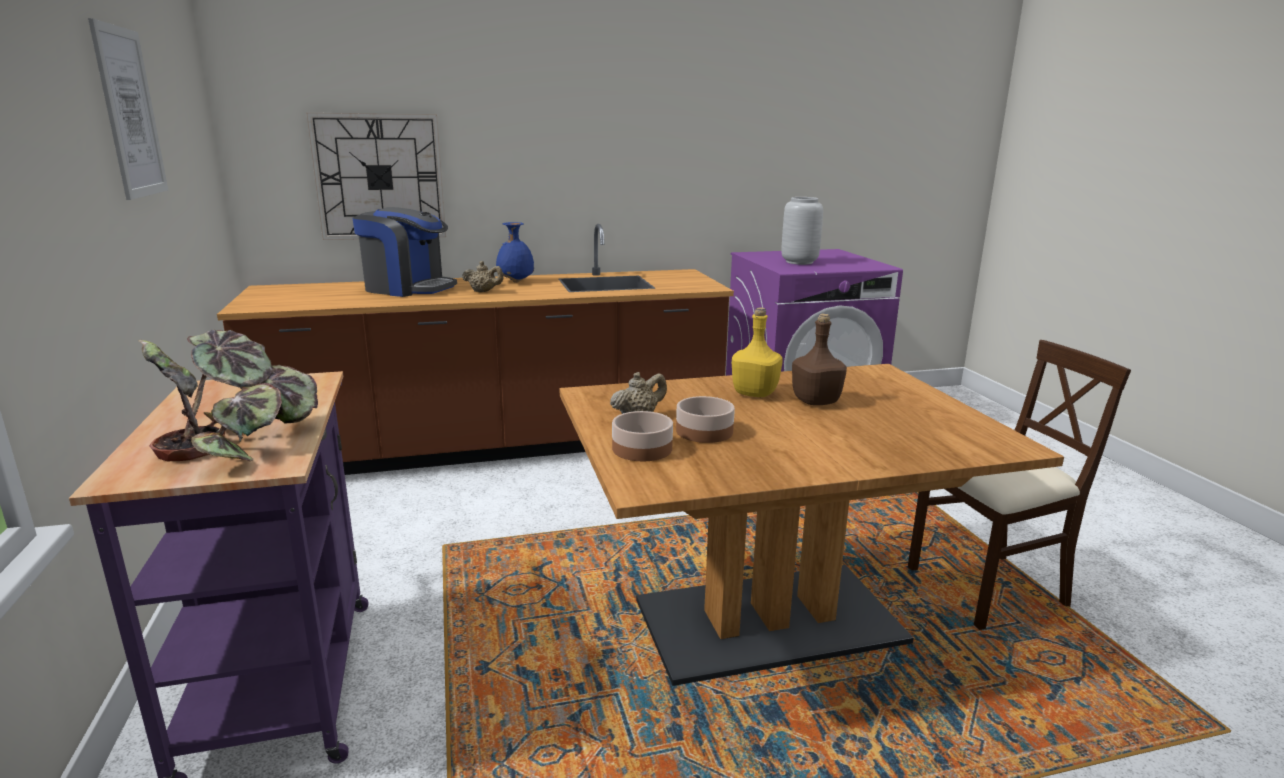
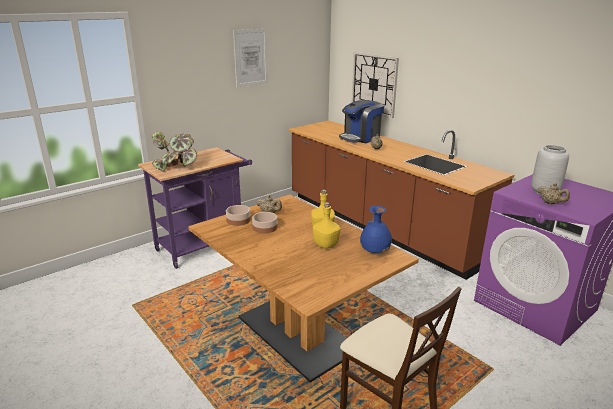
camera: 65 degrees right, 5 degrees up
coffee machine [352,207,457,297] -> coffee machine turned 60 degrees clockwise [339,100,385,143]
blue vase [496,222,534,283] -> blue vase moved to [360,206,392,254]
brown bottle [792,313,847,405] -> yellow bottle [313,202,341,249]
none -> beige teapot [537,183,570,204]

